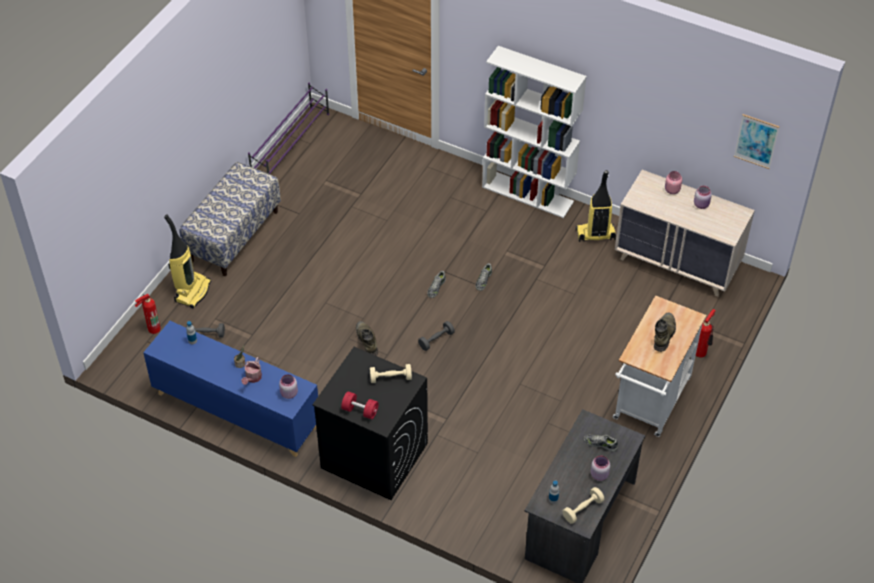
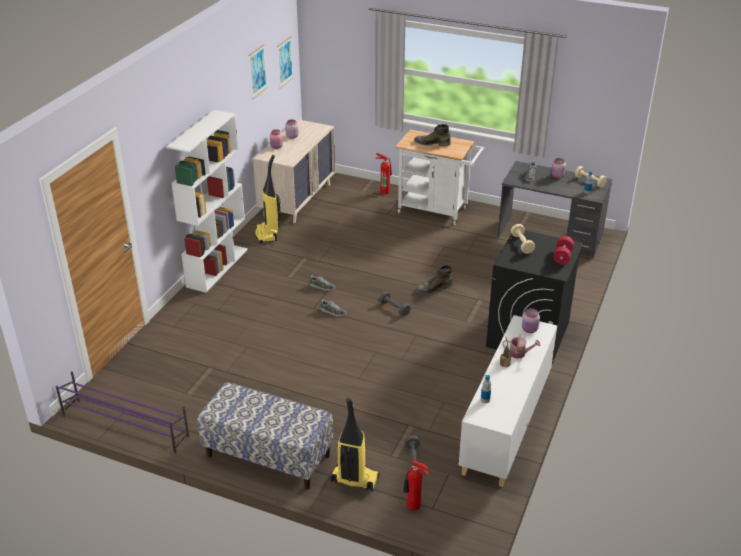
camera: 95 degrees left, 15 degrees down
blue cabinet [143,321,318,457] -> white cabinet [459,315,557,487]
green boot [356,321,378,356] -> green boot moved to [416,265,452,294]
none -> picture [249,44,267,99]

